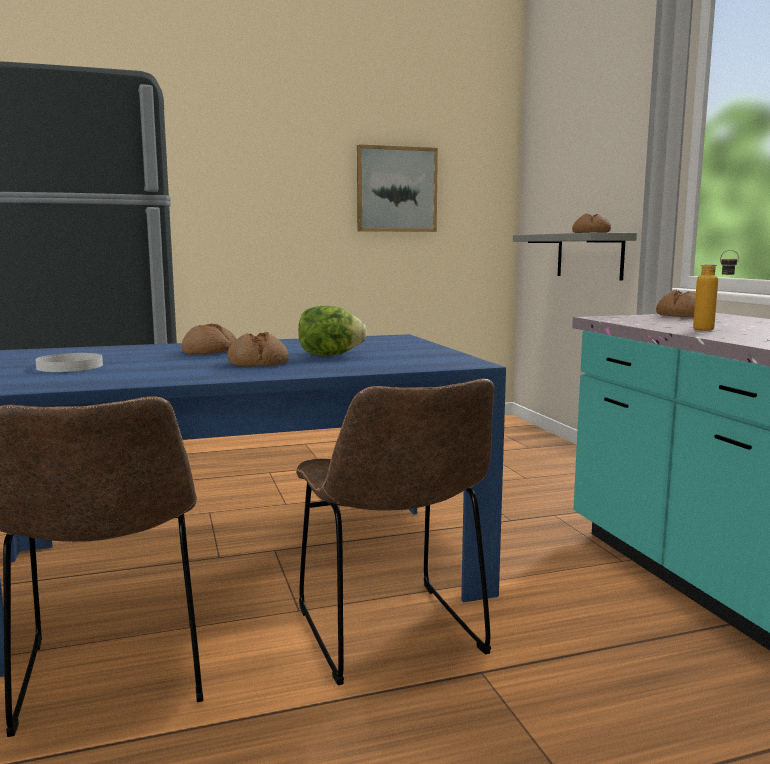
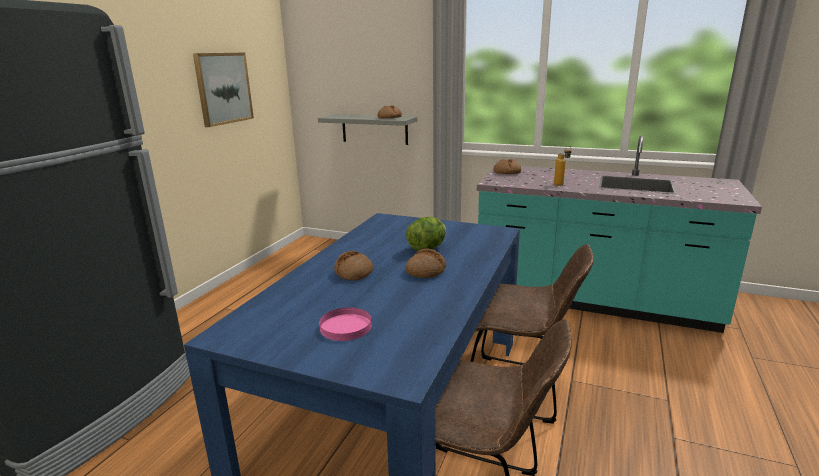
camera: 50 degrees left, 10 degrees up
white plate [35,353,103,372] -> pink plate [319,307,372,341]

